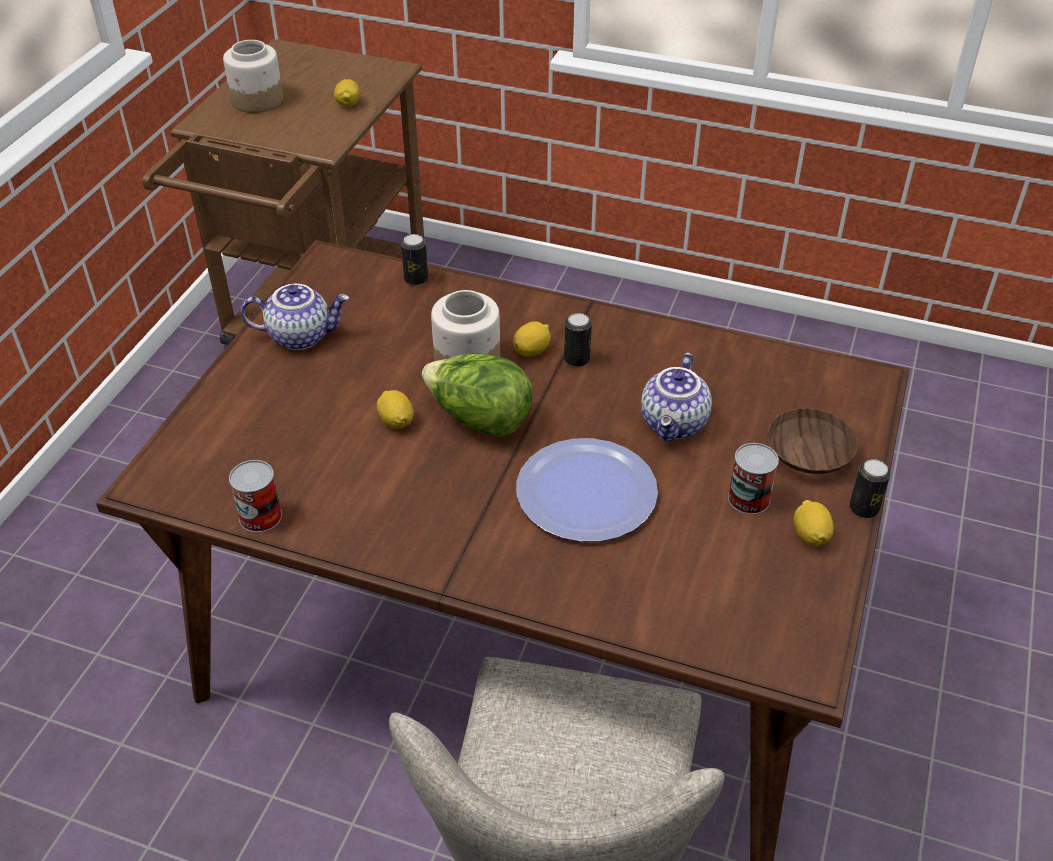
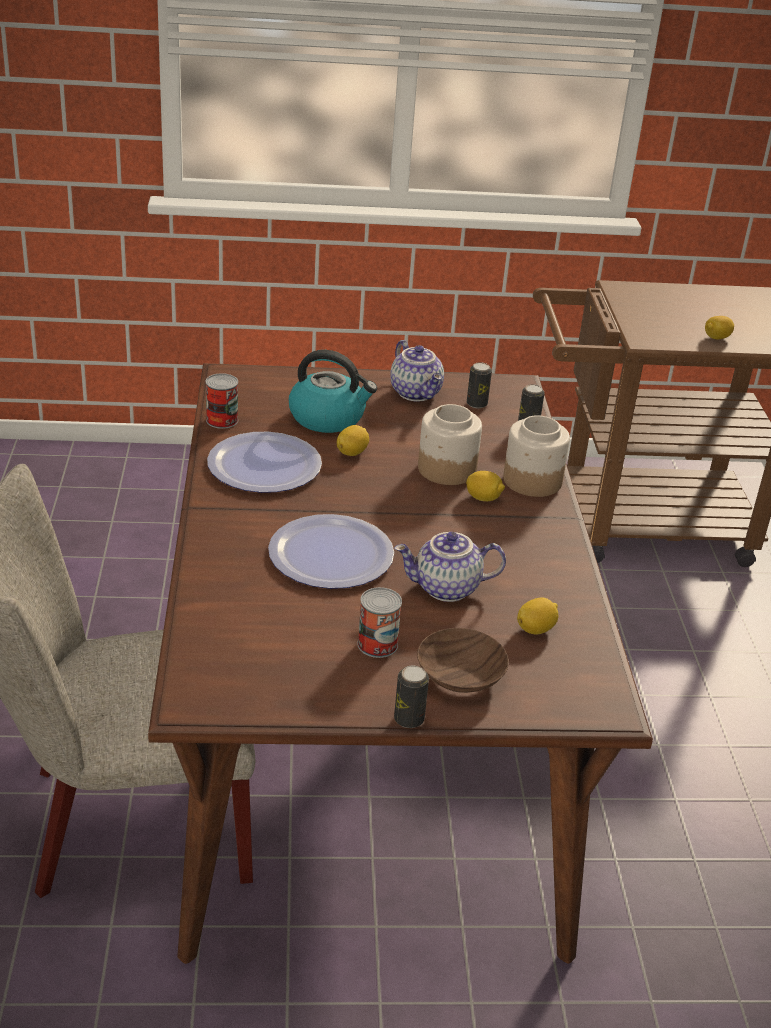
camera: 65 degrees right, 10 degrees down
jar [223,40,283,113] -> jar moved to [503,415,570,497]
lettuce [422,353,533,437] -> none
can [564,313,592,367] -> can moved to [467,362,492,408]
lemon [793,500,834,546] -> lemon moved to [517,597,559,635]
none -> plate [207,432,322,493]
none -> kettle [289,350,377,433]

